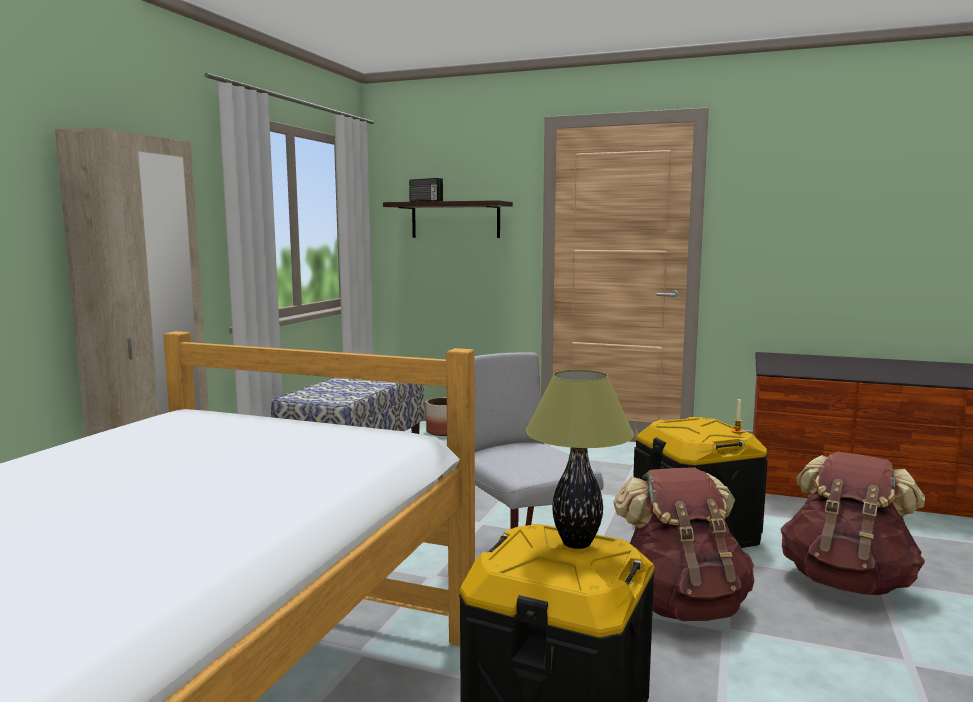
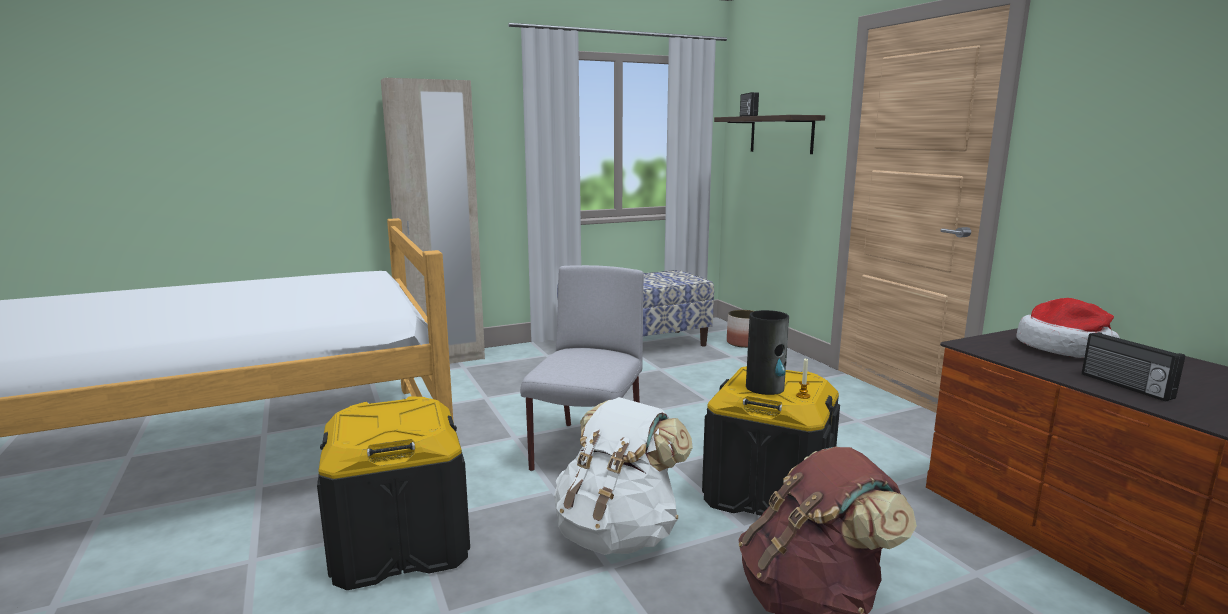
camera: 45 degrees right, 5 degrees up
table lamp [526,369,634,549] -> none
brown backpack [614,467,754,621] -> white backpack [554,397,693,555]
none -> vase [746,310,789,395]
none -> hat [1016,298,1120,358]
none -> radio [1082,332,1185,402]

